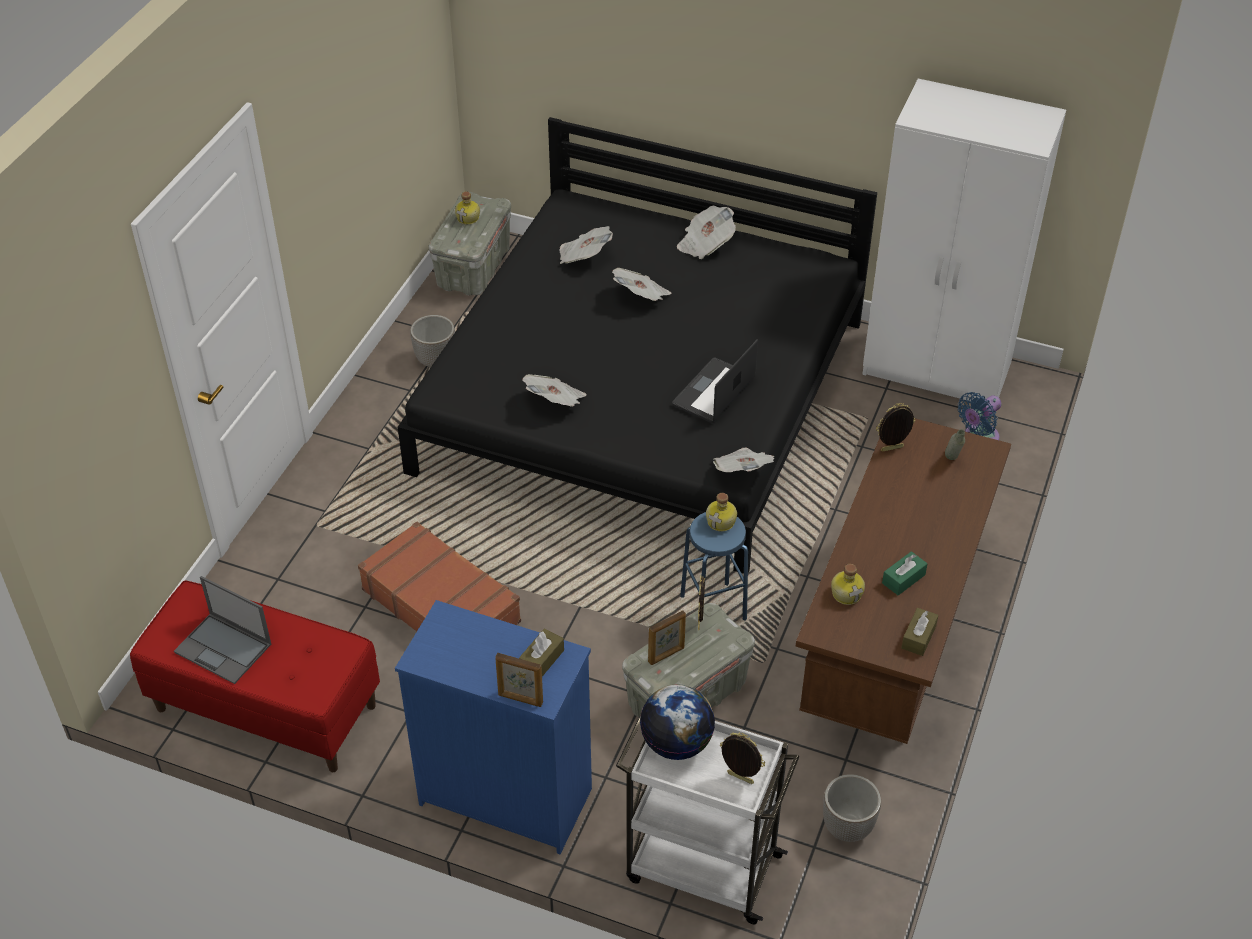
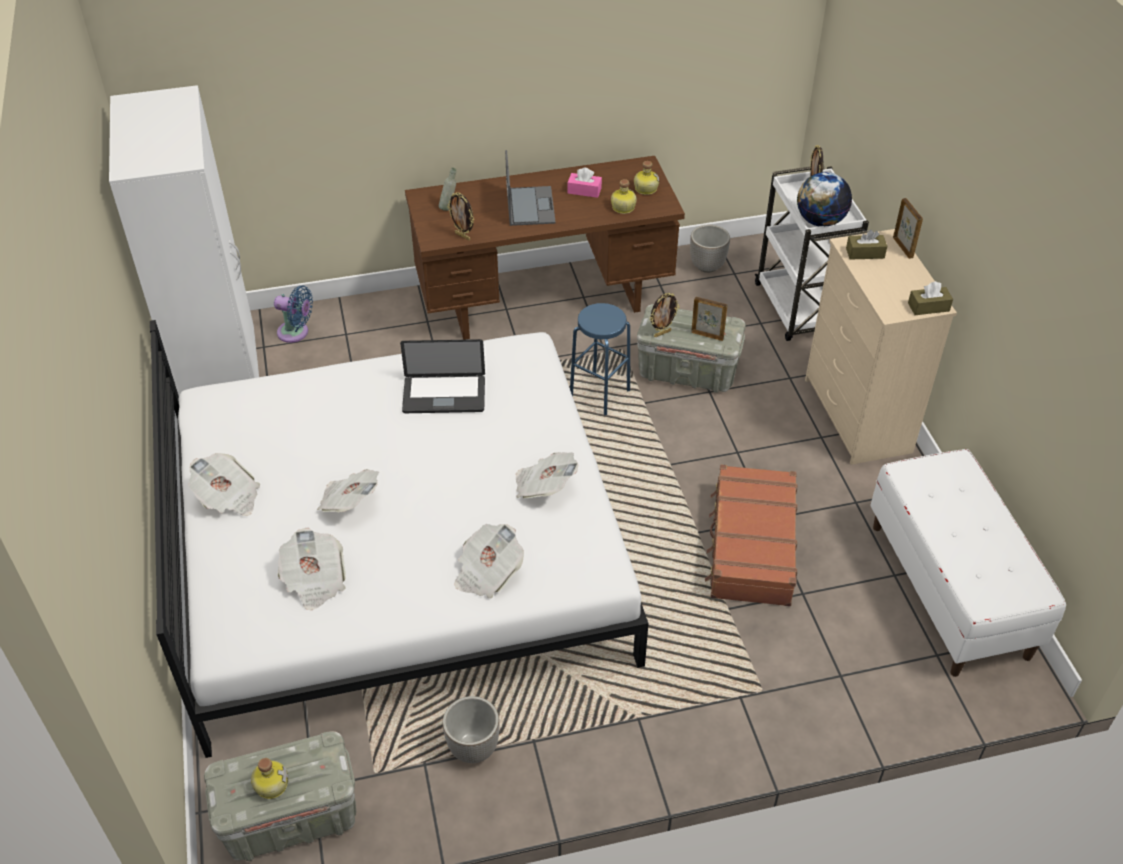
camera: 125 degrees left, 0 degrees up
red bench [130,581,380,772] -> white bench [870,449,1066,677]
laptop [174,576,271,684] -> laptop moved to [505,150,556,226]
blue dresser [395,600,592,854] -> beige dresser [805,229,957,465]
black bed [398,117,877,574] -> white bed [150,320,649,758]
bottle [706,493,737,531] -> bottle moved to [634,161,659,195]
newspaper [713,448,774,473] -> newspaper moved to [454,524,524,598]
green tissue box [882,551,928,595] -> pink tissue box [567,168,602,198]
brown tissue box [901,608,938,656] -> brown tissue box moved to [908,281,953,315]

